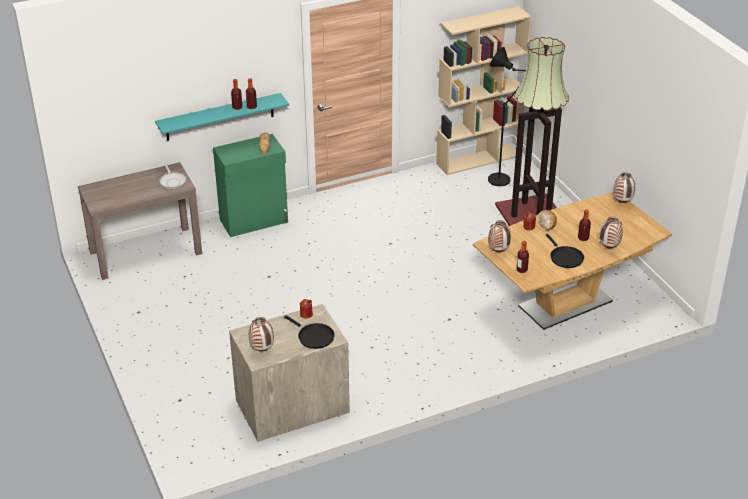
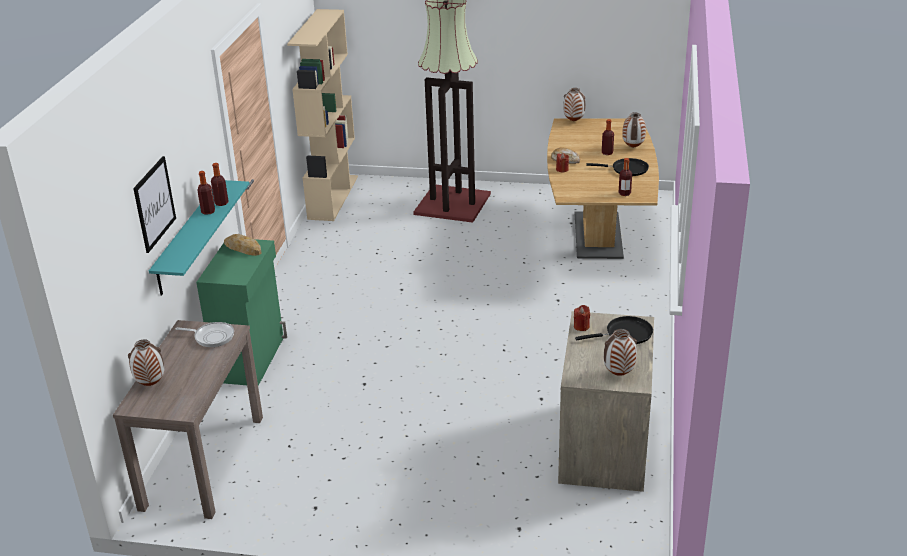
camera: 55 degrees left, 5 degrees down
black floor lamp [488,47,532,191] -> none
vase [488,220,511,252] -> vase moved to [128,339,164,386]
none -> picture [133,156,176,253]

